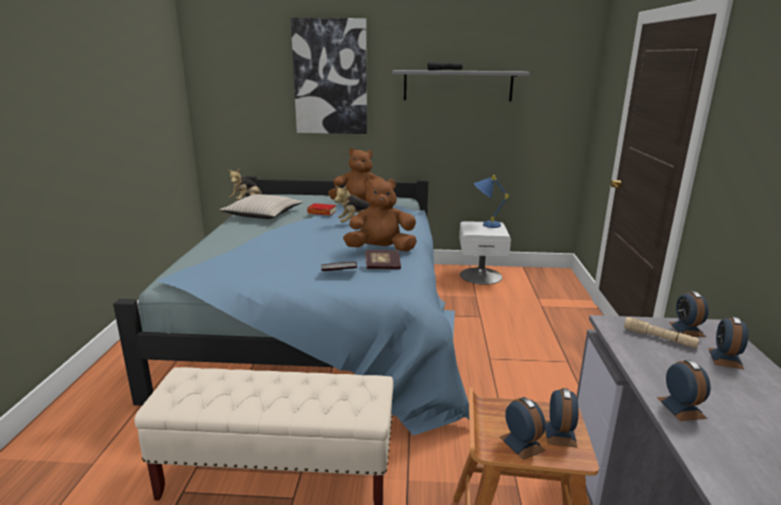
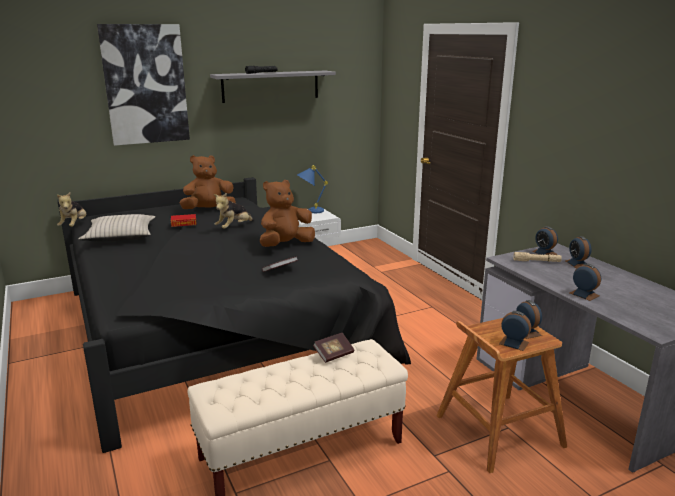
camera: 30 degrees left, 0 degrees up
blue bed [113,176,469,436] -> black bed [57,177,411,453]
book [365,250,401,269] -> book moved to [313,333,354,363]

